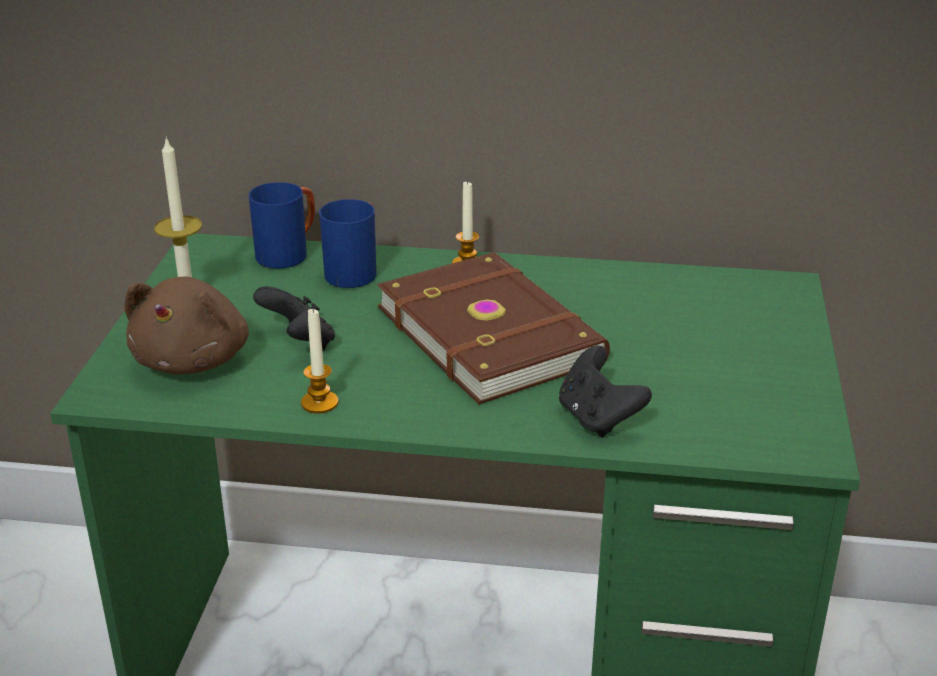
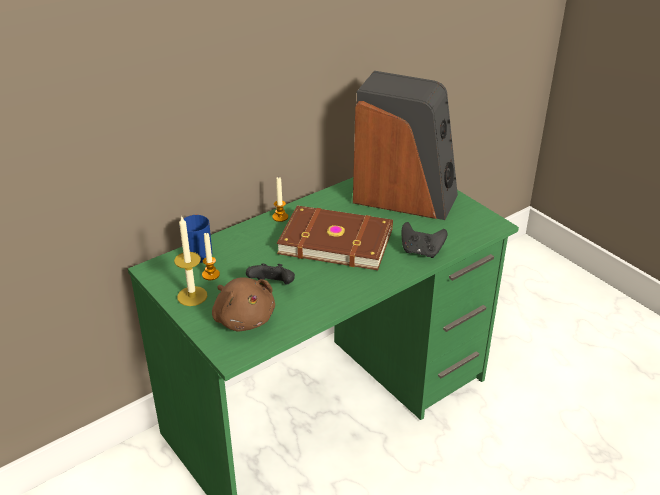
camera: 45 degrees left, 5 degrees up
candle [301,309,339,414] -> candle moved to [202,233,220,280]
blue mug [319,199,377,288] -> none
none -> speaker [353,71,458,220]

